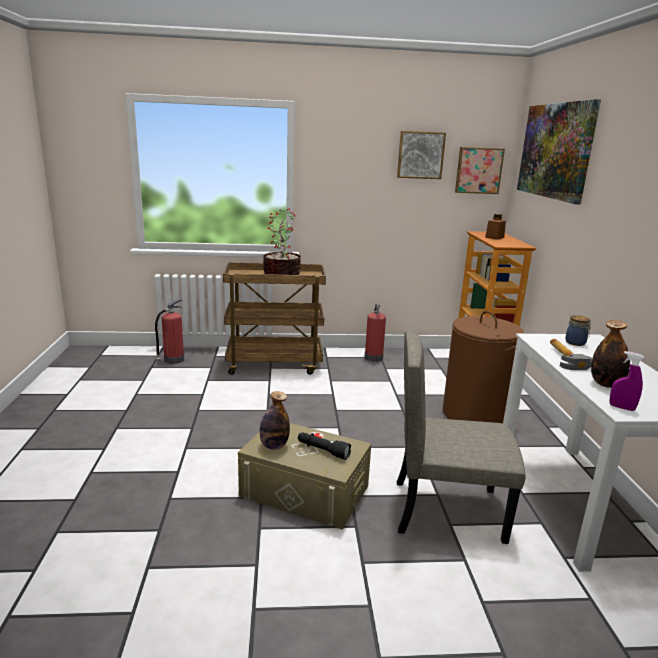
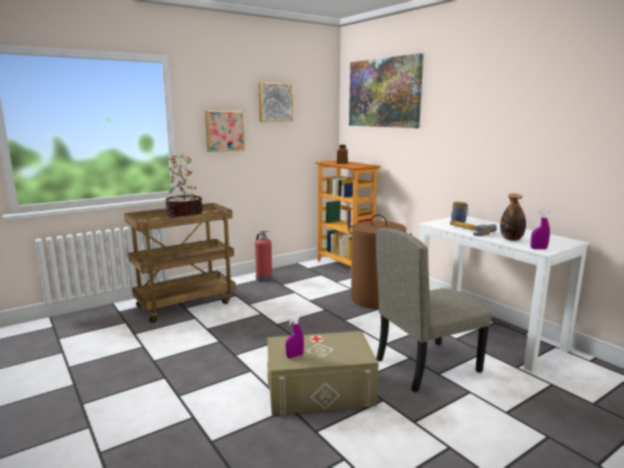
camera: 30 degrees left, 5 degrees down
fire extinguisher [155,299,184,364] -> none
bottle [260,391,290,450] -> purple spray bottle [286,315,304,358]
black flashlight [298,432,351,460] -> none
picture [455,147,505,194] -> picture moved to [205,111,245,152]

